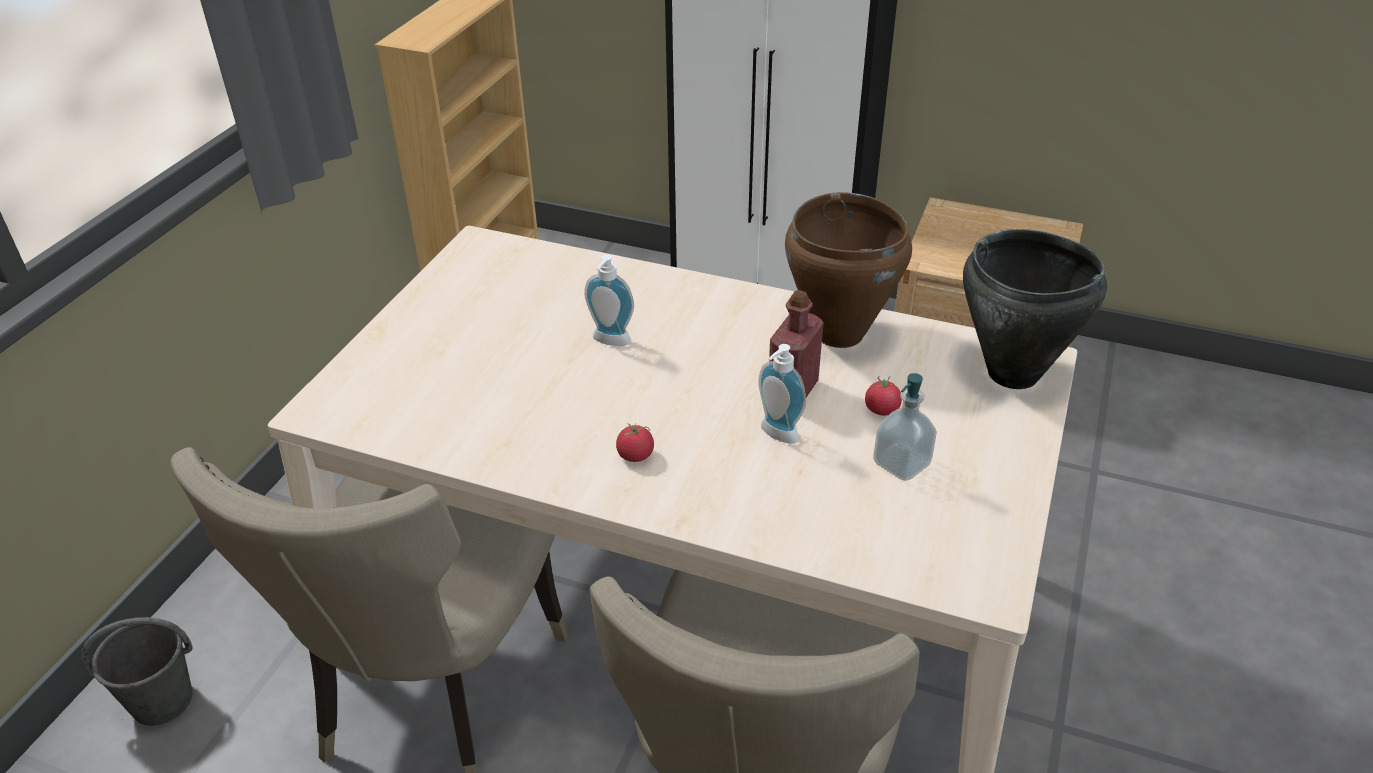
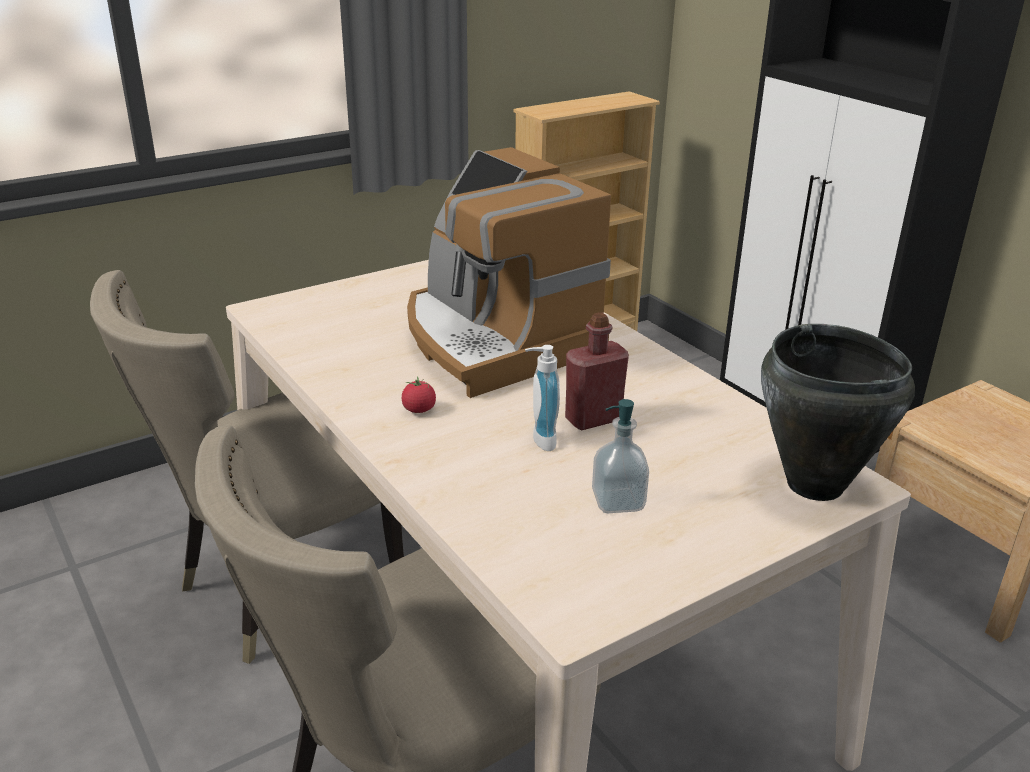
camera: 35 degrees right, 10 degrees down
grey bucket [81,617,193,726] -> none
soap dispenser [584,255,634,346] -> coffee machine [407,147,611,398]
brown cooking pot [785,192,912,348] -> none
tomato [865,376,902,415] -> none

